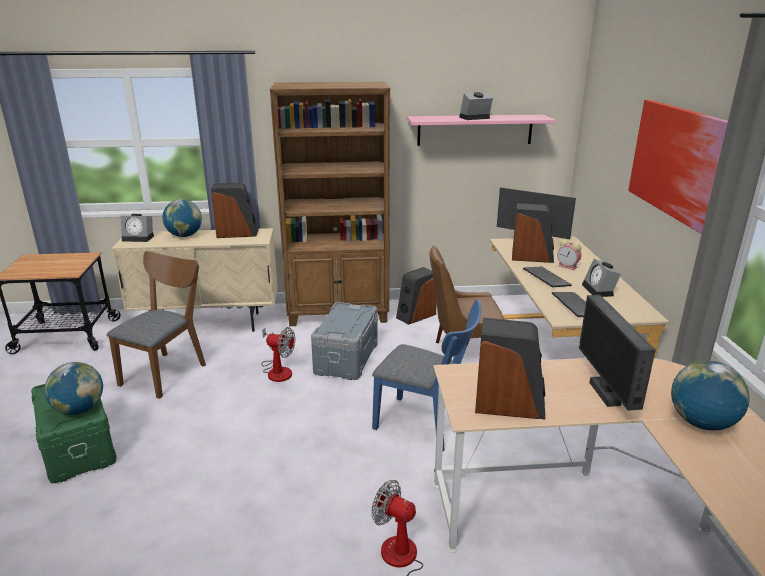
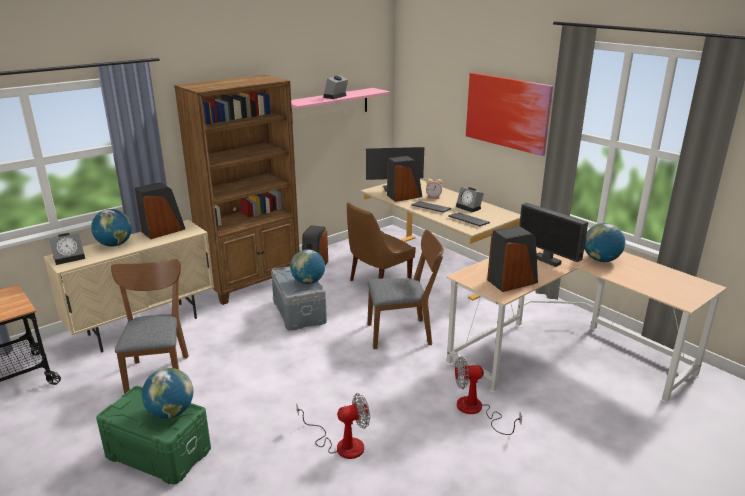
camera: 35 degrees left, 0 degrees up
fan [261,327,295,382] -> fan moved to [296,393,370,459]
blue chair [372,300,481,451] -> brown chair [367,230,444,349]
none -> globe [290,249,325,284]

